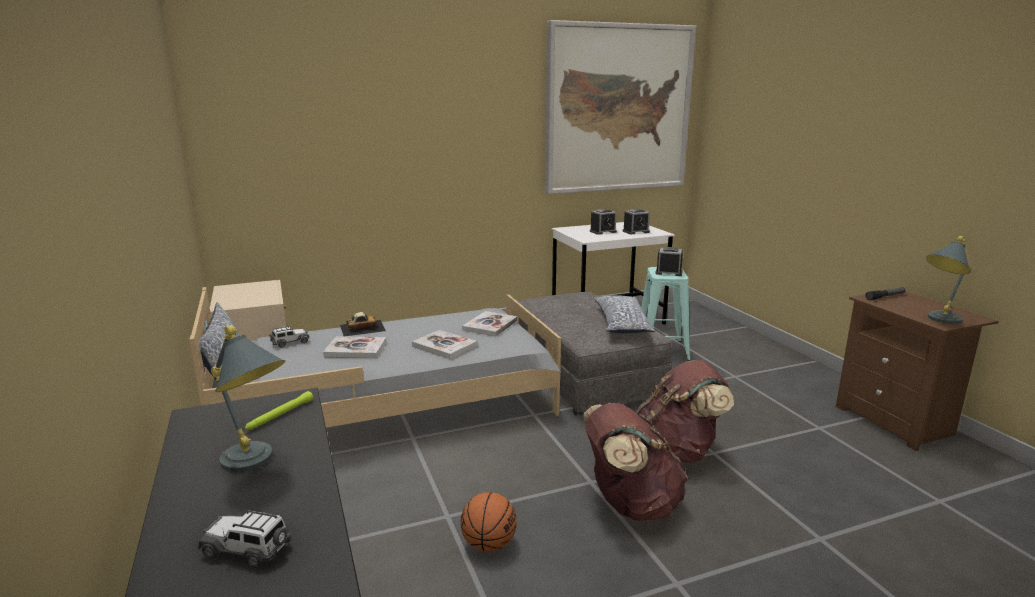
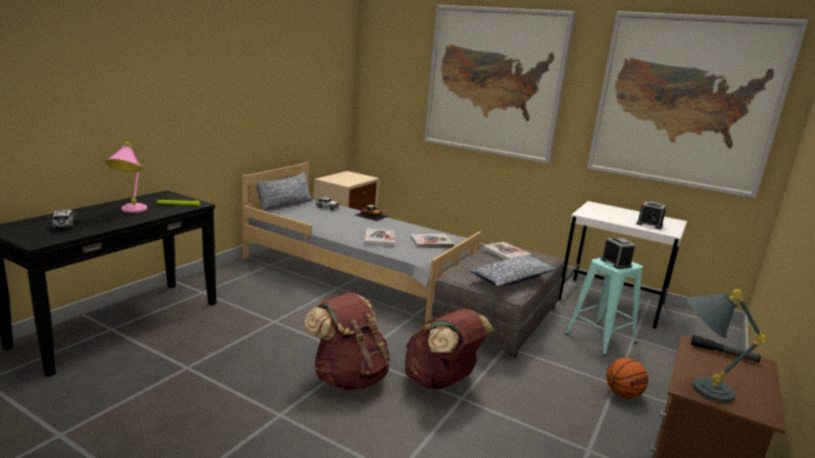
camera: 50 degrees right, 0 degrees up
grey table lamp [211,325,285,472] -> pink table lamp [105,142,147,213]
book [323,336,386,358] -> book moved to [483,242,531,260]
basketball [461,492,517,552] -> basketball moved to [606,358,648,398]
alarm clock [590,209,617,235] -> none
none -> picture [424,5,576,164]

